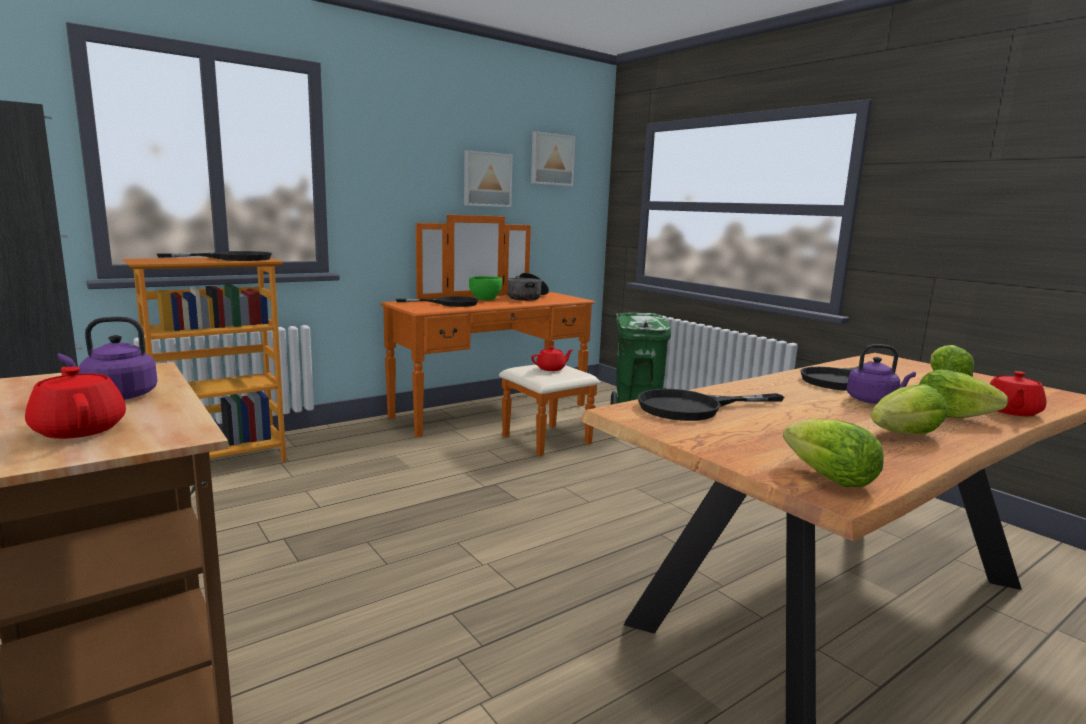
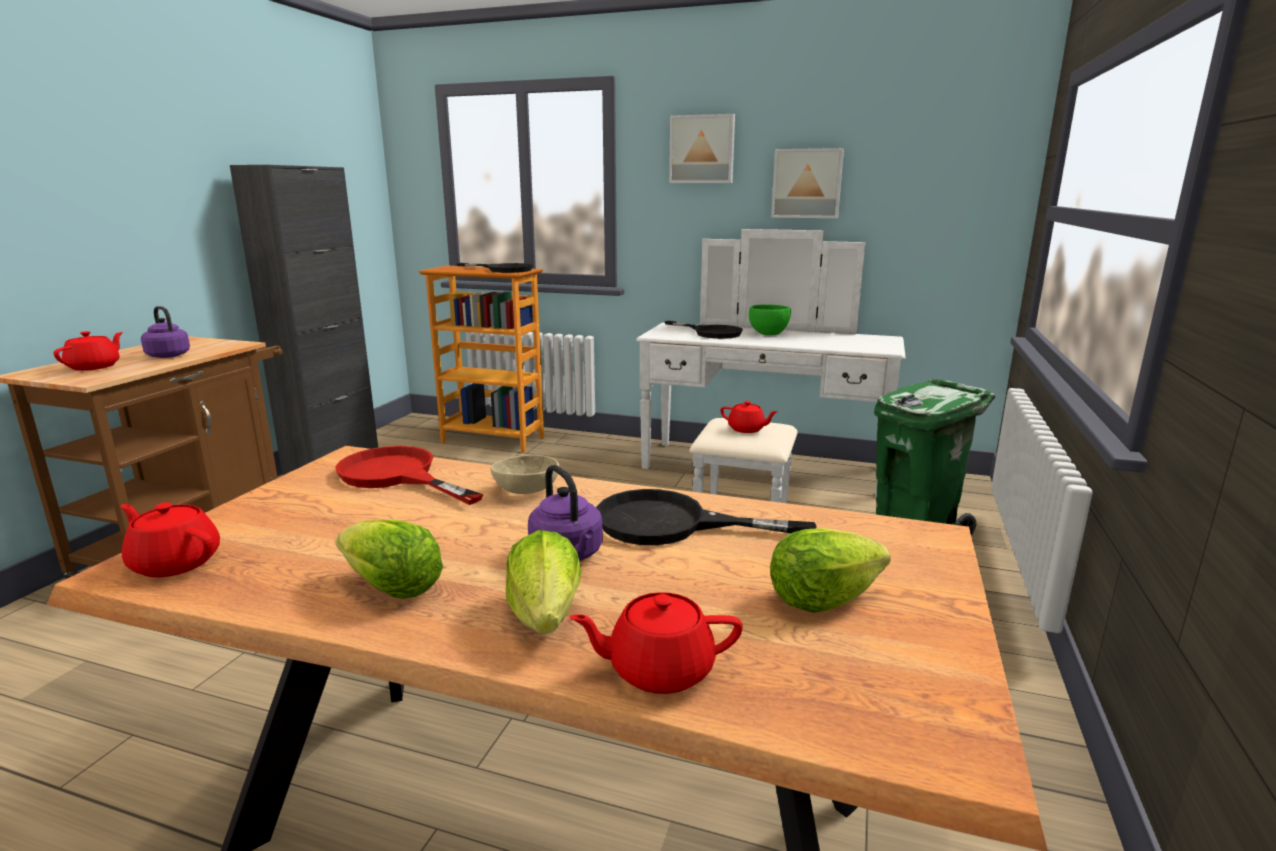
camera: 55 degrees right, 5 degrees up
orange dresser [381,215,600,456] -> white dresser [636,229,906,503]
cooking pot [507,273,549,301] -> none
picture [531,131,575,186] -> picture moved to [669,114,735,183]
black frying pan [638,389,784,421] -> red frying pan [335,446,483,505]
lettuce [783,419,884,487] -> red teapot [120,502,220,577]
none -> beige bowl [490,455,559,494]

